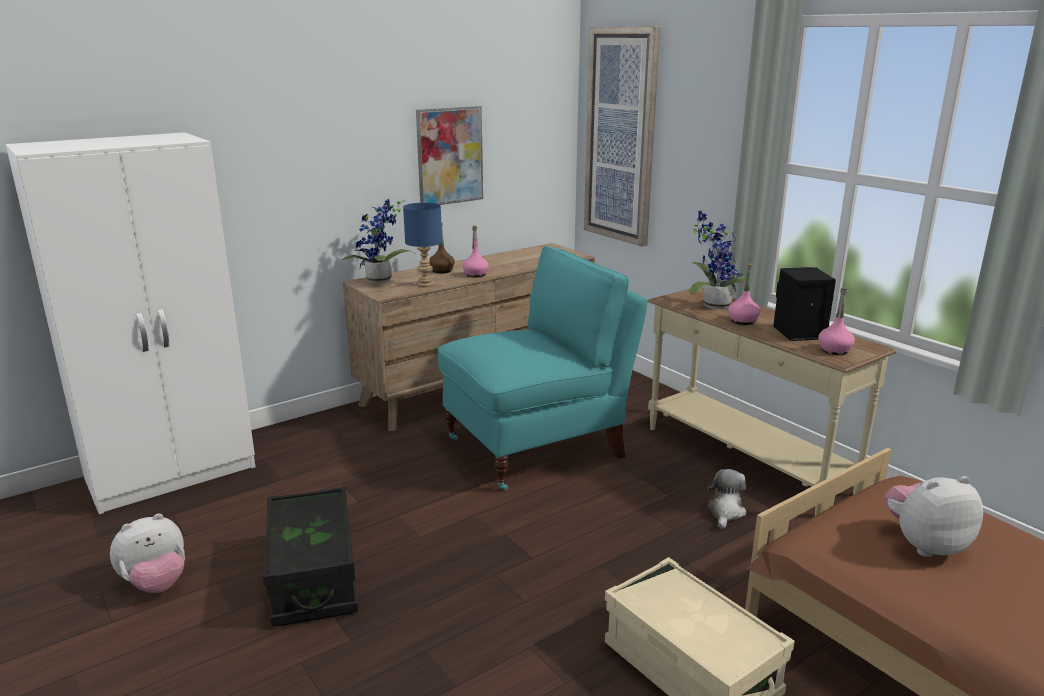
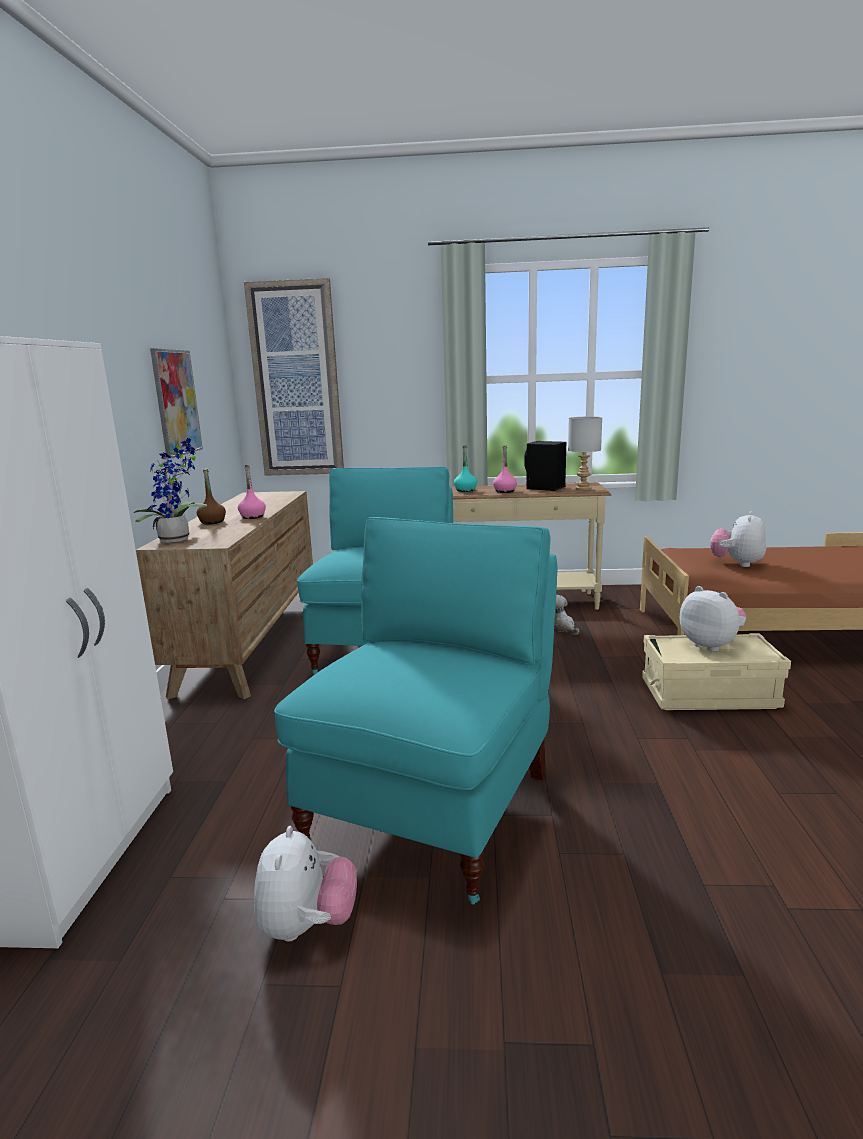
camera: 50 degrees left, 5 degrees down
black storage box [263,487,358,626] -> turquoise chair [274,517,557,905]
blue table lamp [403,203,442,287] -> none
potted plant [689,211,752,309] -> turquoise bottle [454,445,477,492]
pink bottle [818,288,855,355] -> grey table lamp [568,417,602,490]
none -> plush toy [680,586,747,652]

